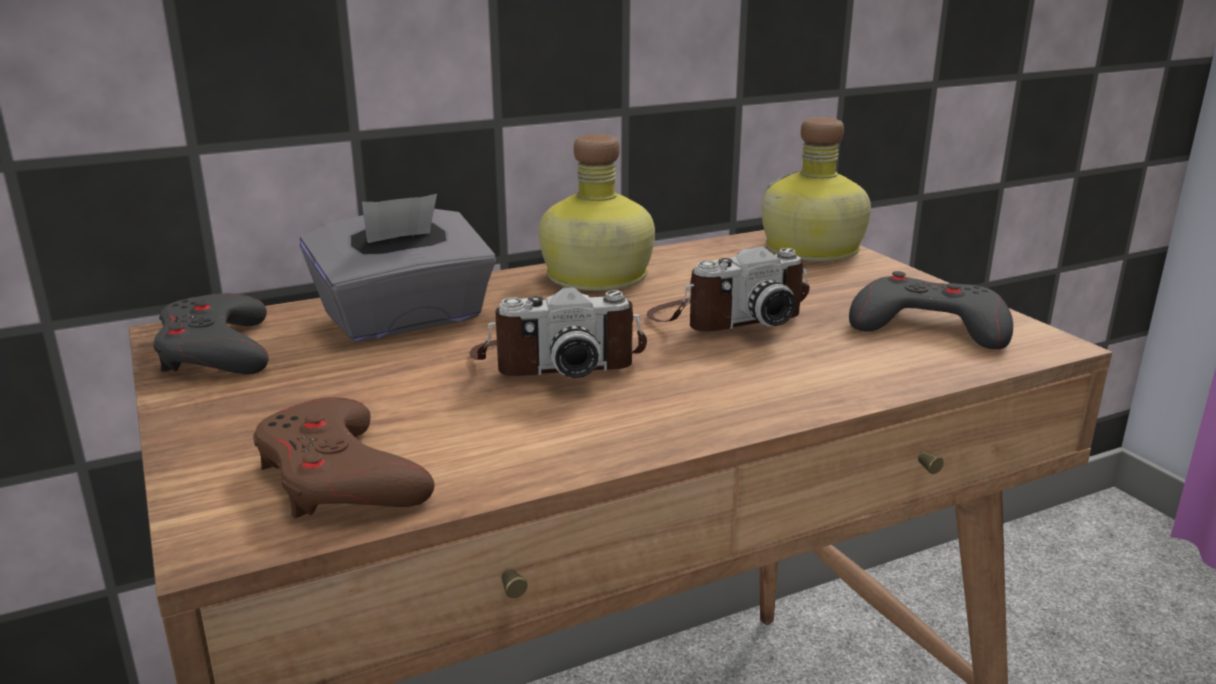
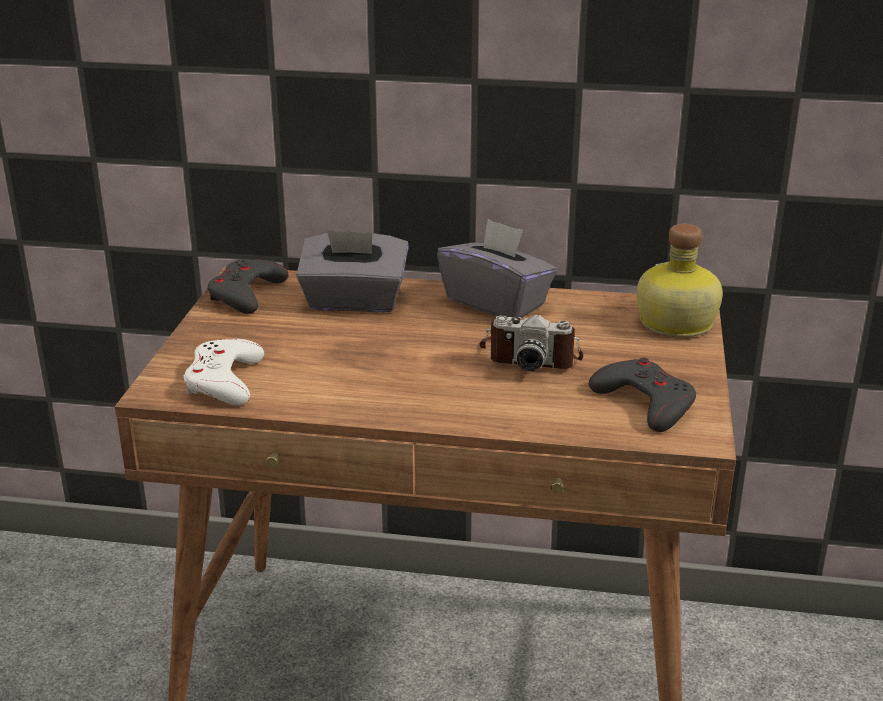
camera: 35 degrees right, 5 degrees up
brown game controller [253,397,434,518] -> white game controller [184,339,264,405]
camera [469,287,647,378] -> none
bottle [539,134,655,291] -> grey tissue box [437,219,557,318]

